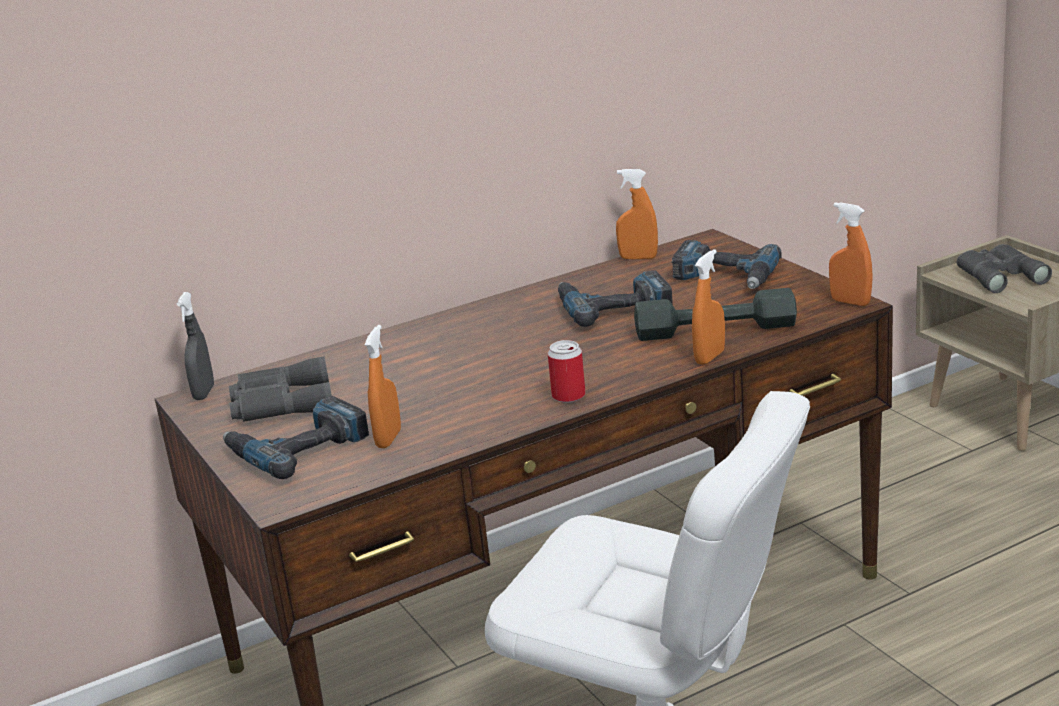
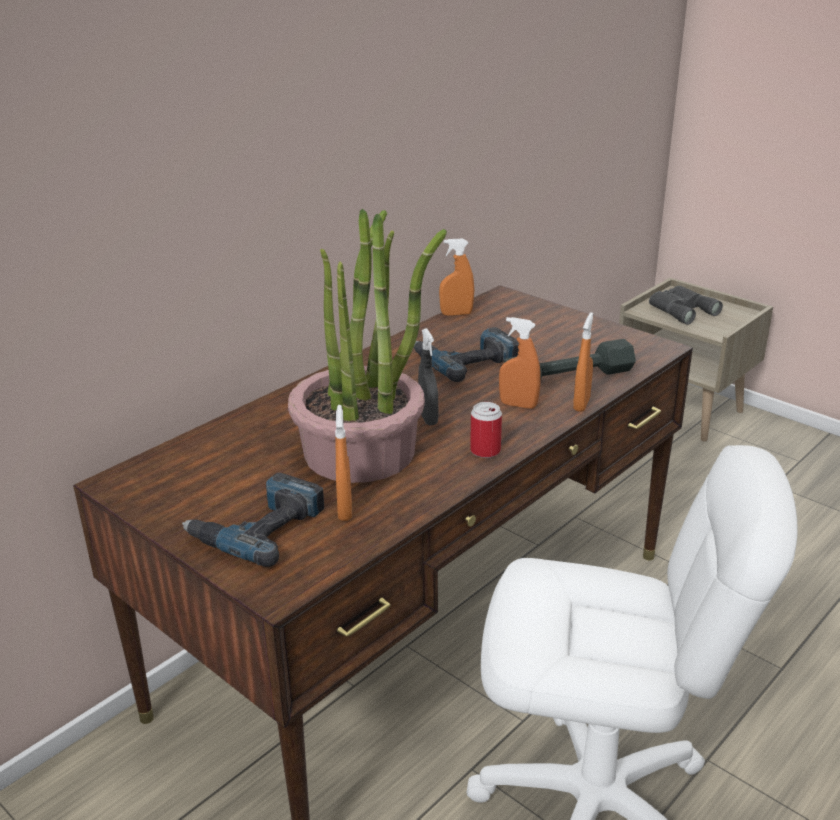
camera: 20 degrees left, 5 degrees up
grey spray bottle [177,292,214,400] -> grey spray bottle moved to [418,328,438,425]
grey binoculars [229,356,332,422] -> none
power drill [672,240,782,289] -> none
orange spray bottle [829,202,873,306] -> orange spray bottle moved to [499,317,541,409]
none -> potted plant [288,208,447,483]

